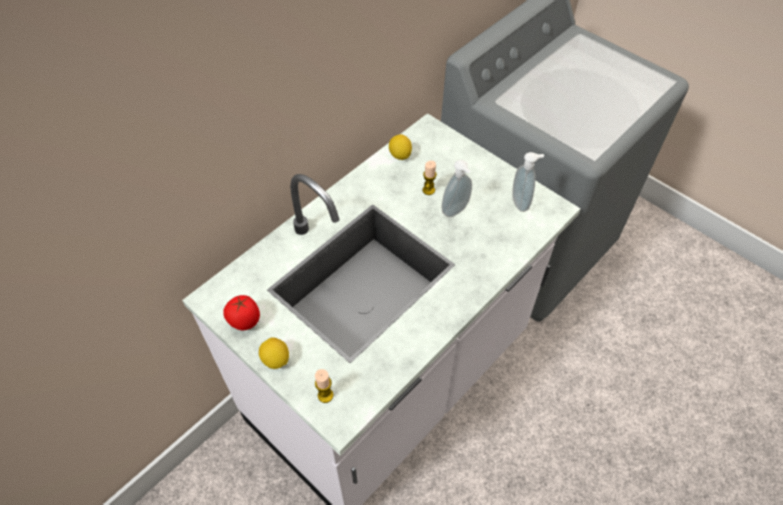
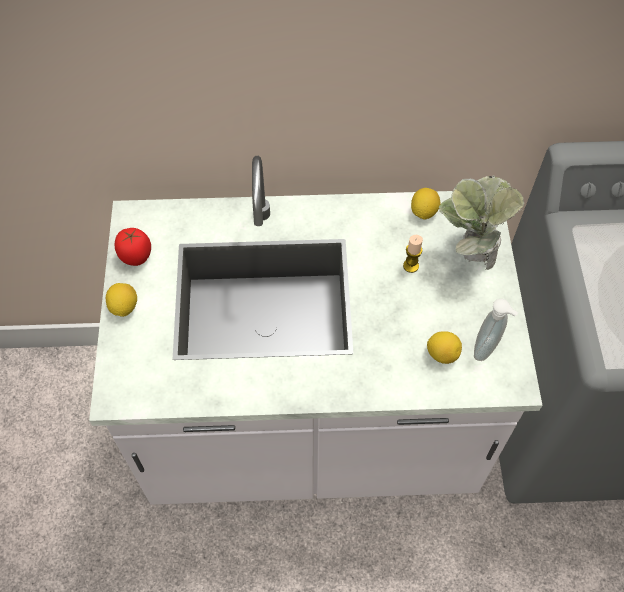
camera: 45 degrees right, 5 degrees up
candle [315,369,333,403] -> none
soap dispenser [442,160,472,217] -> none
none -> lemon [427,331,462,364]
none -> potted plant [438,175,524,270]

